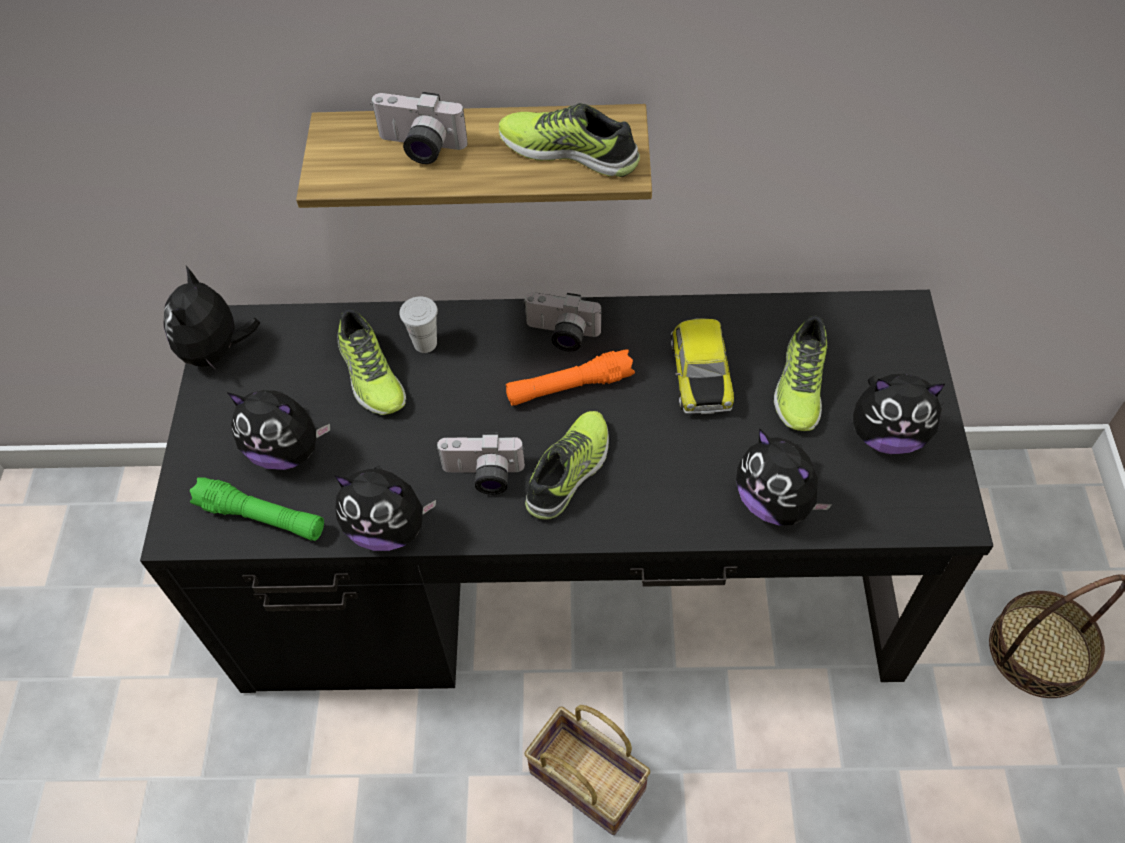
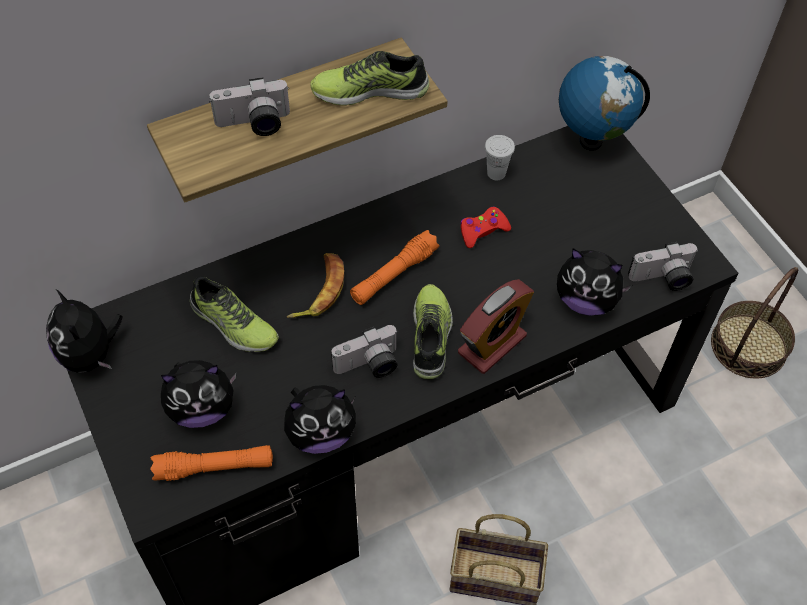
camera: 30 degrees left, 0 degrees up
green flashlight [190,477,324,541] -> orange flashlight [150,445,273,481]
white cup [400,296,438,353] -> white cup moved to [485,135,515,180]
camera [524,292,601,352] -> camera moved to [628,242,697,291]
toy car [671,318,734,414] -> red game controller [461,206,511,248]
shoe [774,316,827,431] -> none
plush toy [853,374,945,454] -> none
none -> banana [287,253,344,318]
none -> alarm clock [458,279,534,374]
none -> globe [559,56,650,151]

